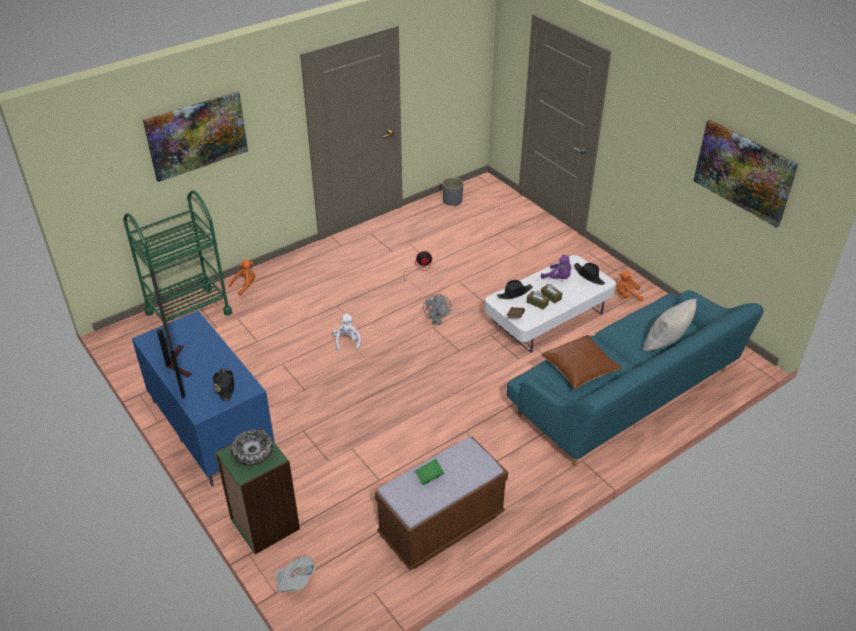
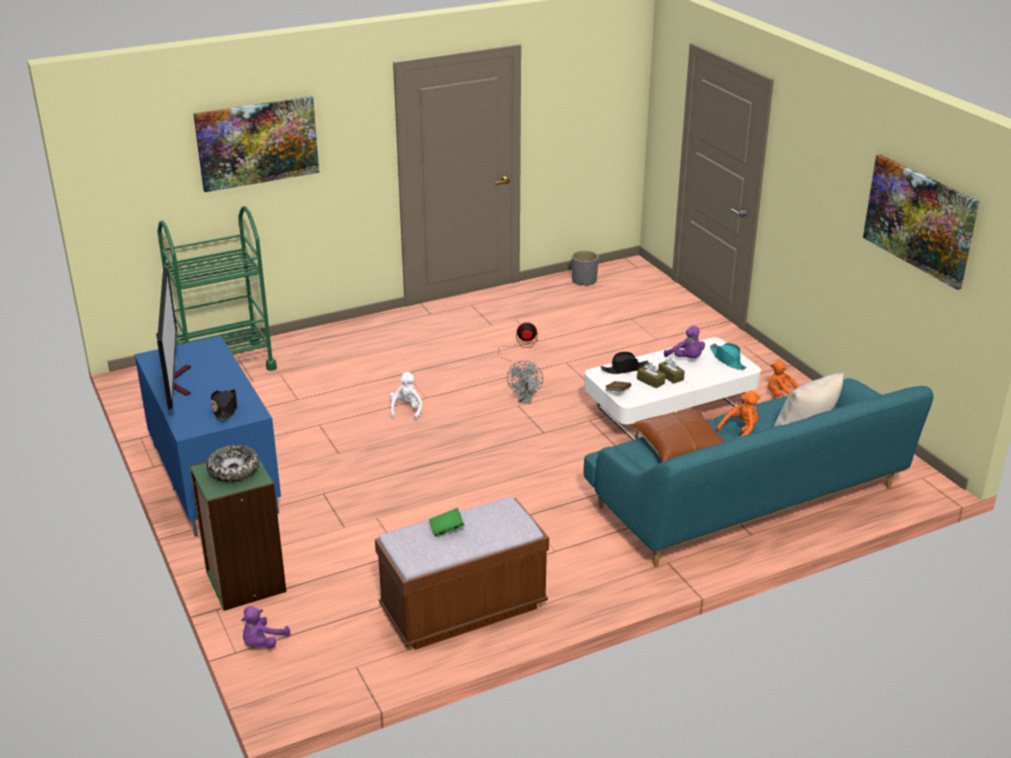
camera: 10 degrees right, 10 degrees down
orange plush toy [229,260,255,296] -> orange plush toy moved to [716,391,761,437]
newspaper [275,556,315,593] -> purple plush toy [241,606,290,648]
black hat [574,263,605,285] -> turquoise hat [710,343,746,370]

